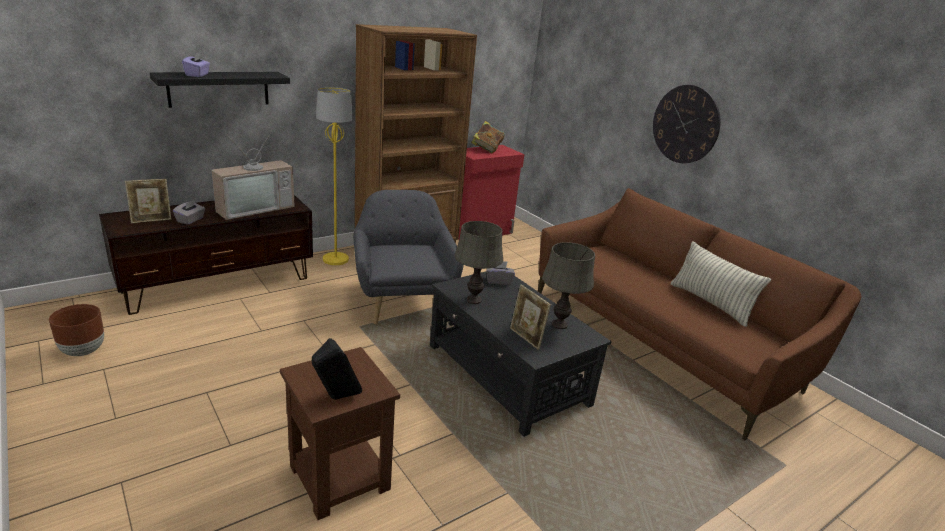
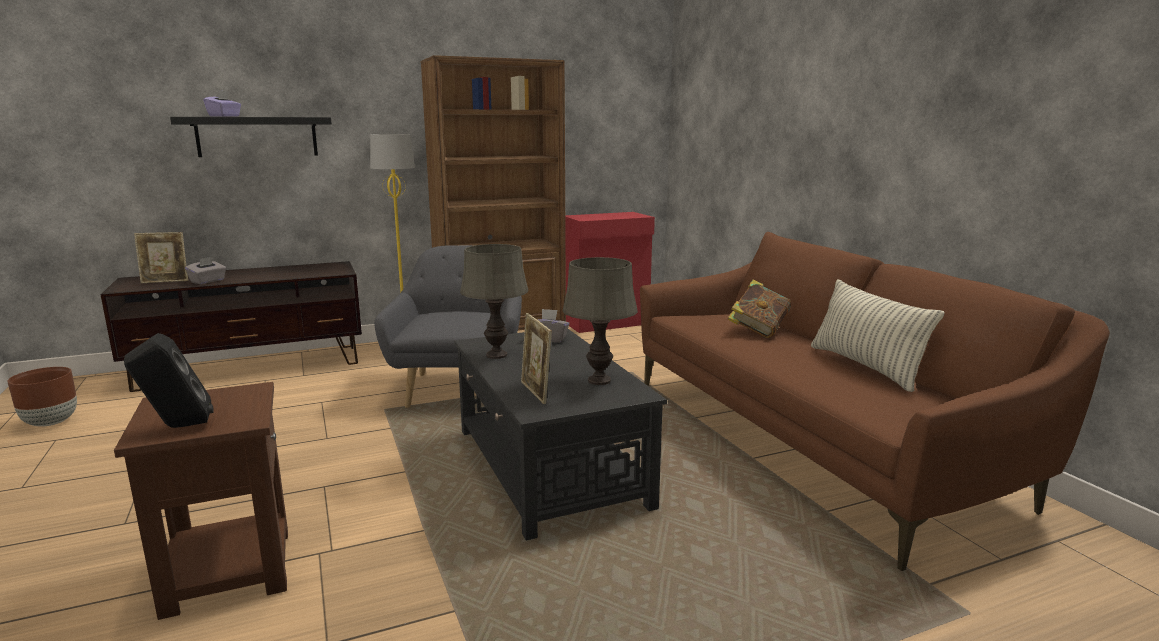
camera: 15 degrees right, 10 degrees down
television [211,129,295,220] -> none
book [471,121,505,153] -> book moved to [727,279,791,338]
wall clock [653,85,720,163] -> none

